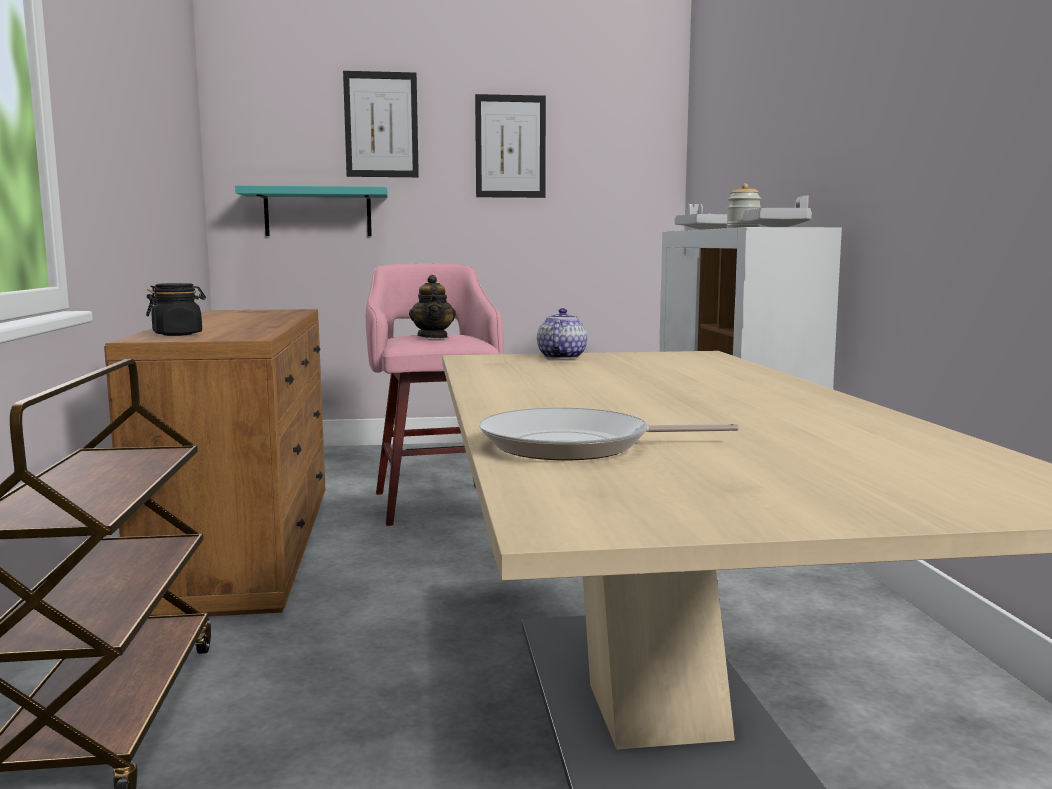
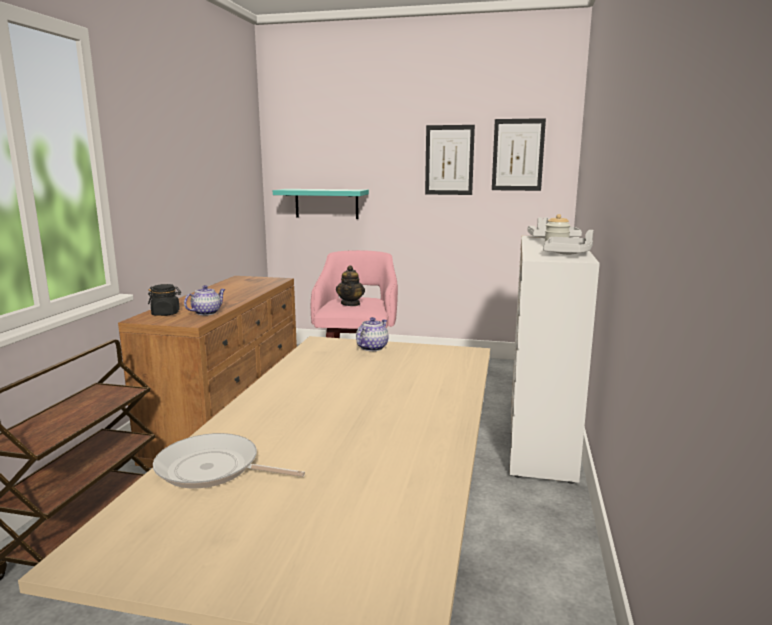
camera: 20 degrees right, 5 degrees up
picture [343,71,419,177] -> picture moved to [492,118,546,191]
none -> teapot [184,285,225,315]

